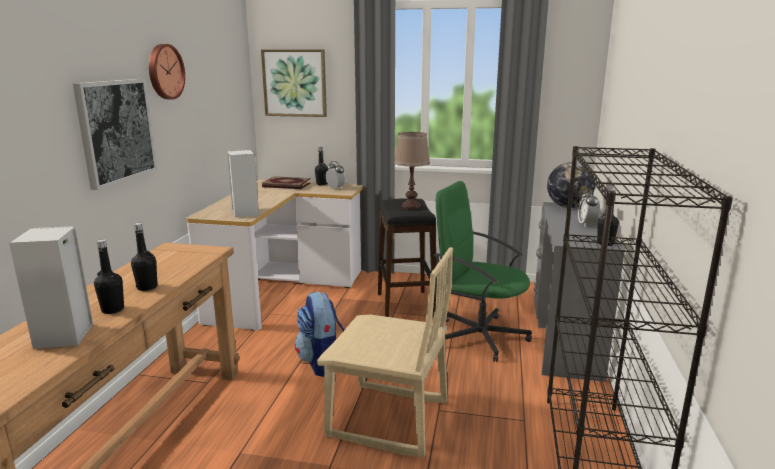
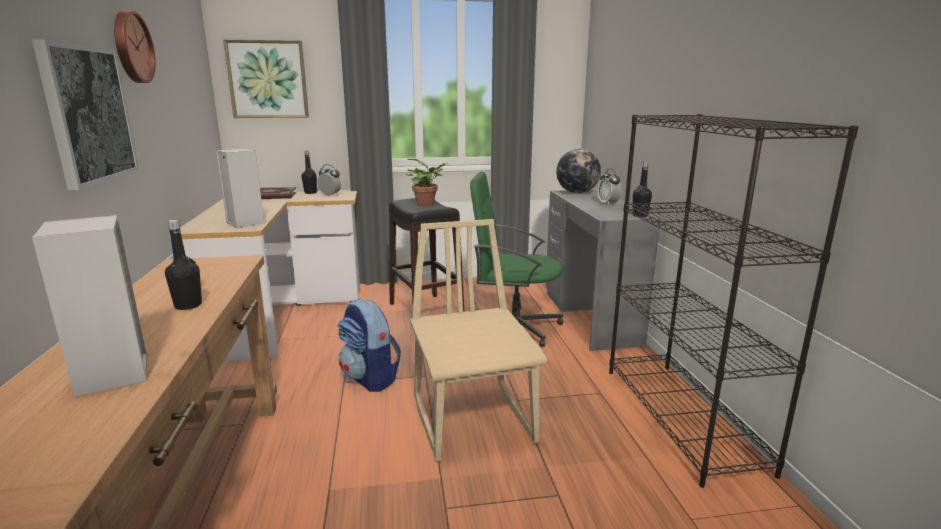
camera: 20 degrees left, 0 degrees up
black bottle [94,239,124,314] -> none
beige chair [317,247,453,458] -> beige chair turned 105 degrees counterclockwise [410,219,547,462]
brown table lamp [394,132,430,210] -> potted plant [406,159,448,206]

